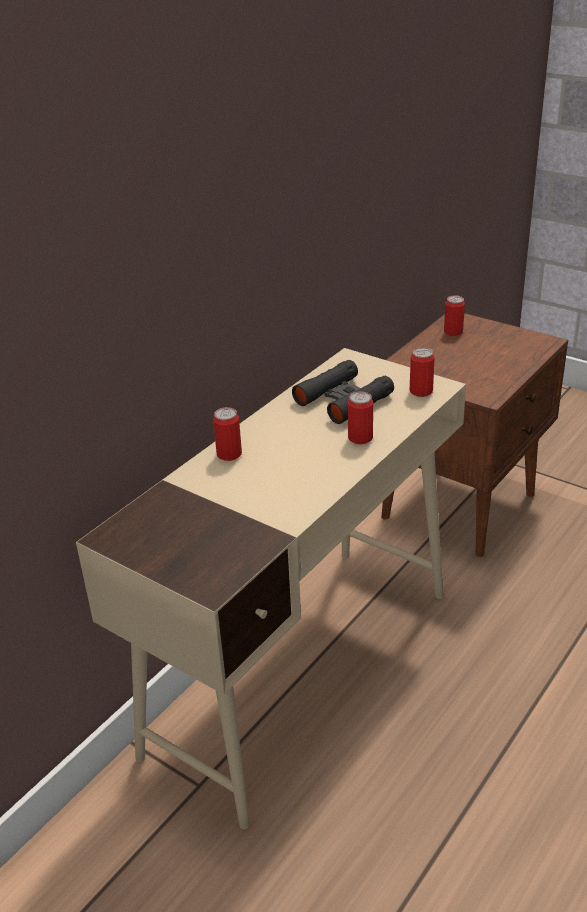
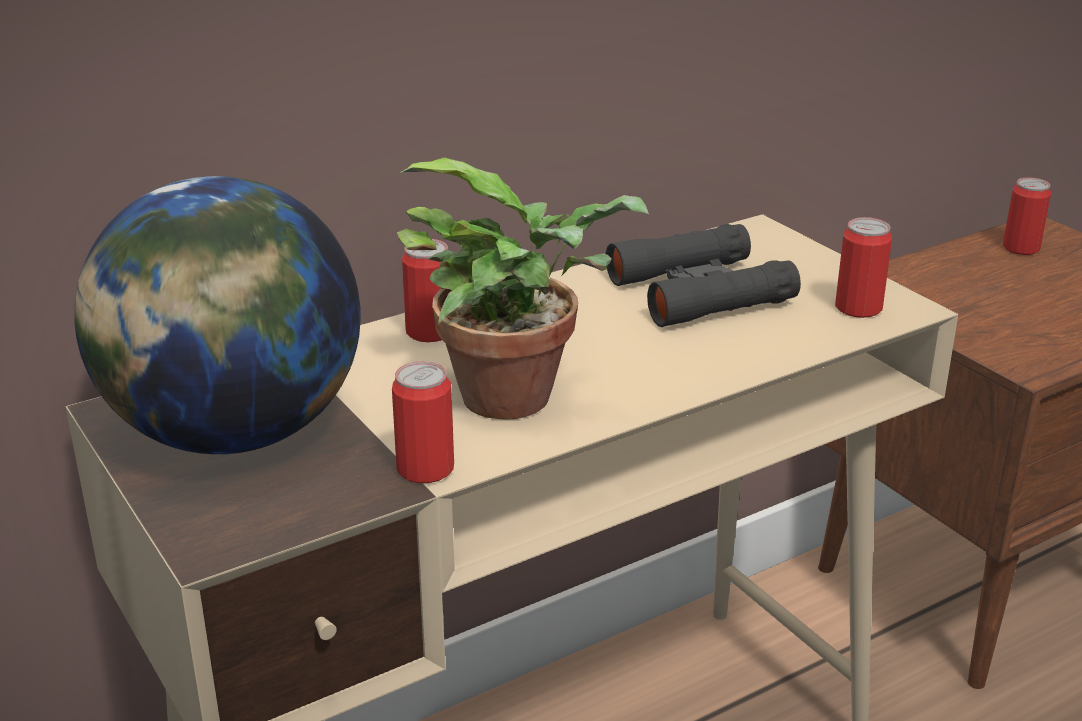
camera: 20 degrees right, 5 degrees down
can [348,391,373,444] -> can moved to [392,361,454,483]
none -> globe [74,176,361,454]
none -> potted plant [397,157,649,420]

